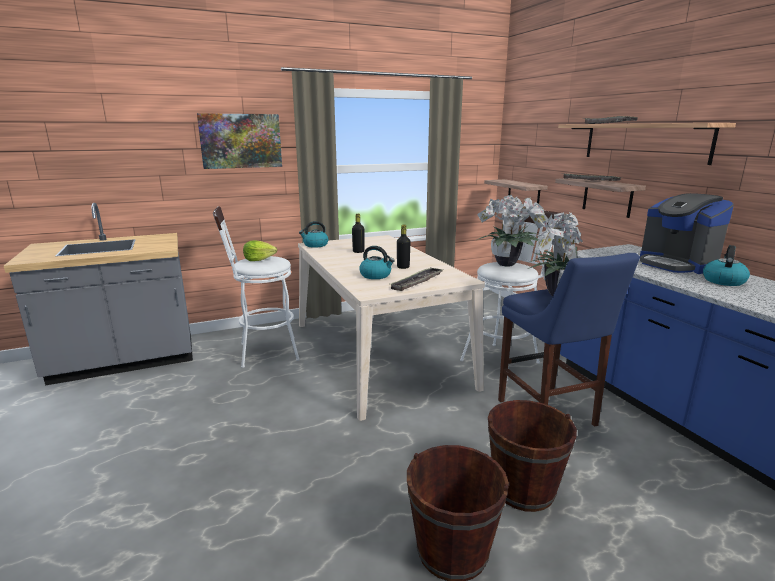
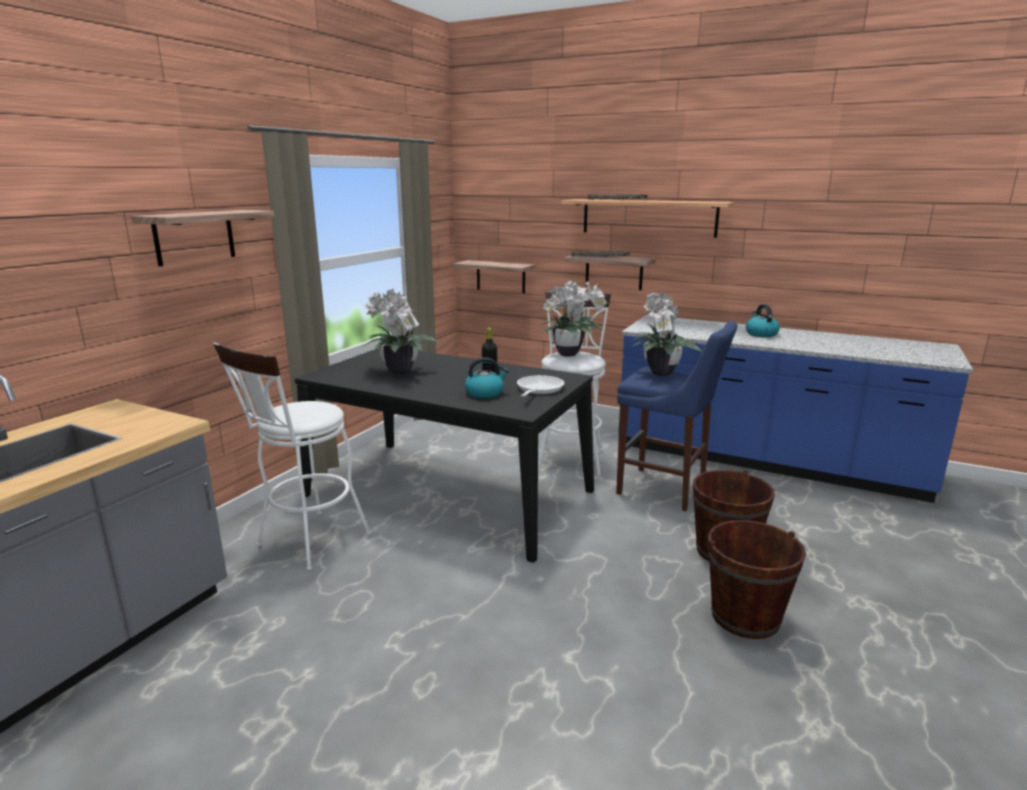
camera: 40 degrees left, 0 degrees up
picture [197,113,282,169] -> shelf [131,210,274,267]
lettuce [243,240,277,261] -> none
beige dining table [298,235,485,421] -> black dining table [295,348,594,563]
kettle [299,221,329,248] -> none
black bottle [352,214,364,253] -> potted plant [362,289,438,374]
tray [390,267,444,291] -> frying pan [517,375,564,396]
coffee machine [639,193,734,274] -> none

